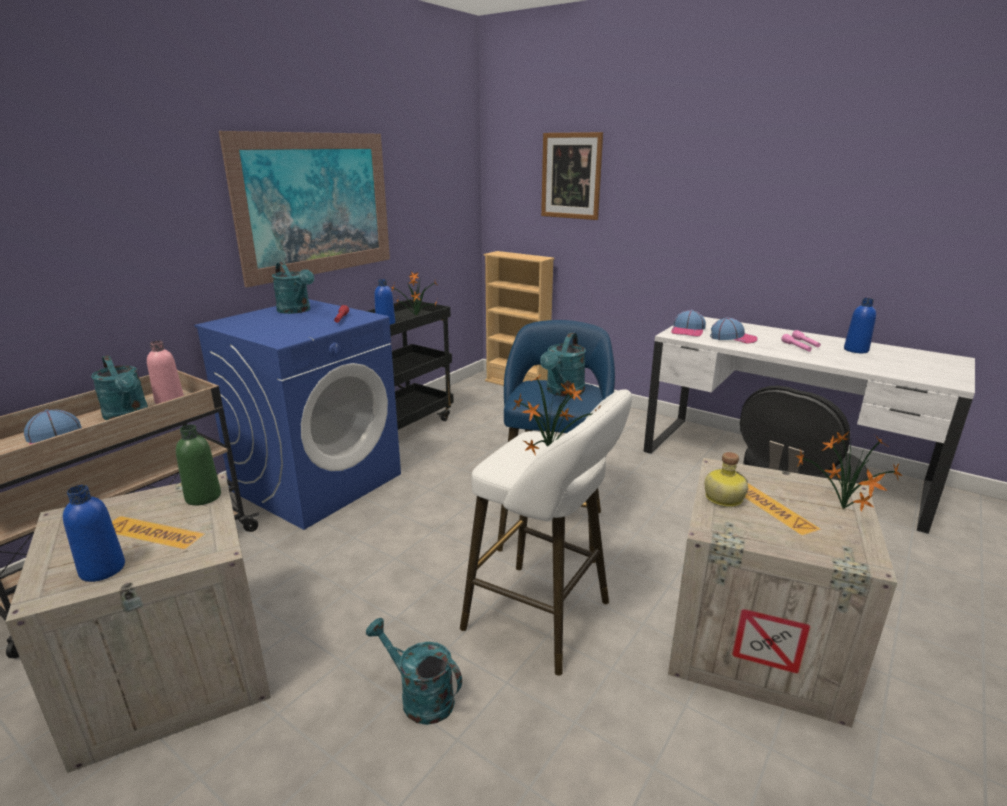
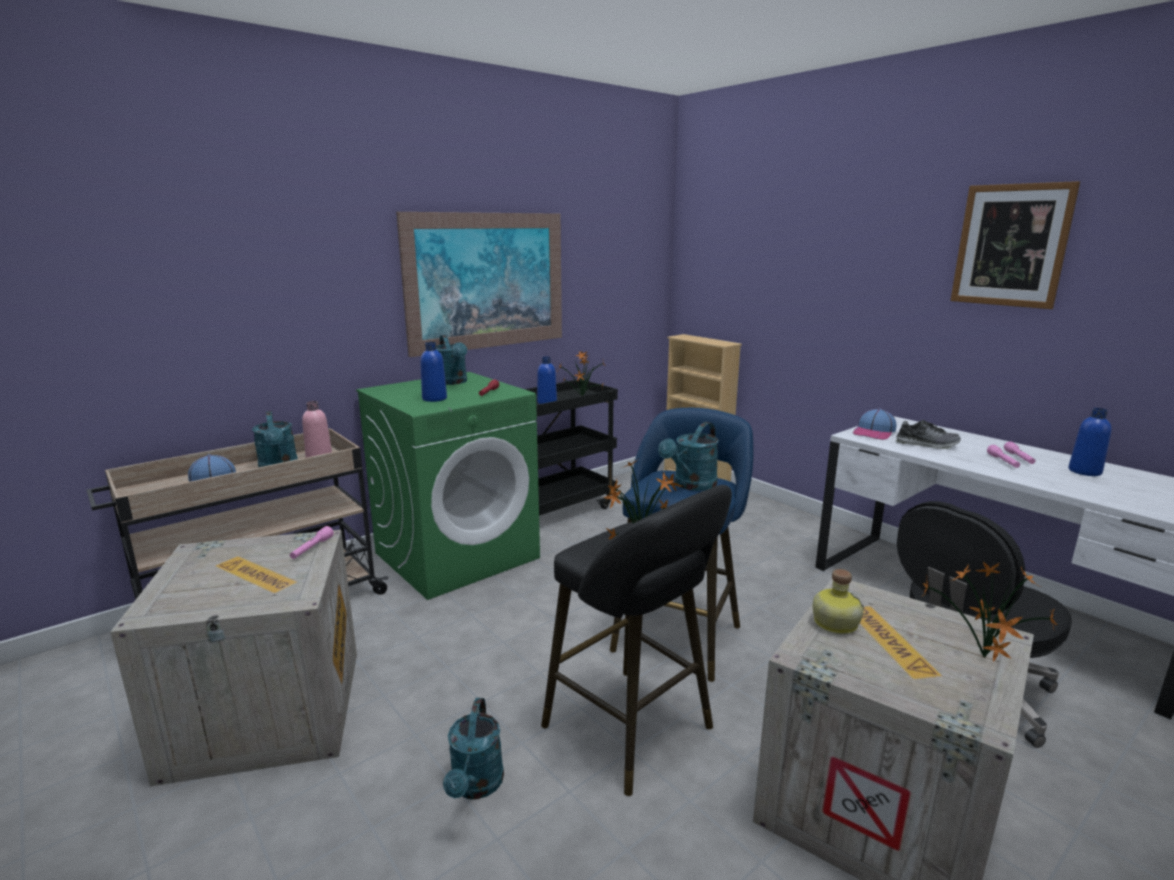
camera: 15 degrees right, 5 degrees down
blue bottle [63,485,125,582] -> blue bottle moved to [420,342,447,402]
green bottle [176,425,221,506] -> pink flashlight [290,526,334,559]
blue washing machine [194,299,401,530] -> green washing machine [356,372,540,600]
turquoise watering can [366,618,462,725] -> turquoise watering can turned 135 degrees counterclockwise [443,698,504,800]
white stool [460,389,632,676] -> black stool [541,485,732,796]
picture [541,132,603,220] -> picture moved to [950,181,1080,309]
cap [710,317,758,344] -> shoe [895,420,961,449]

